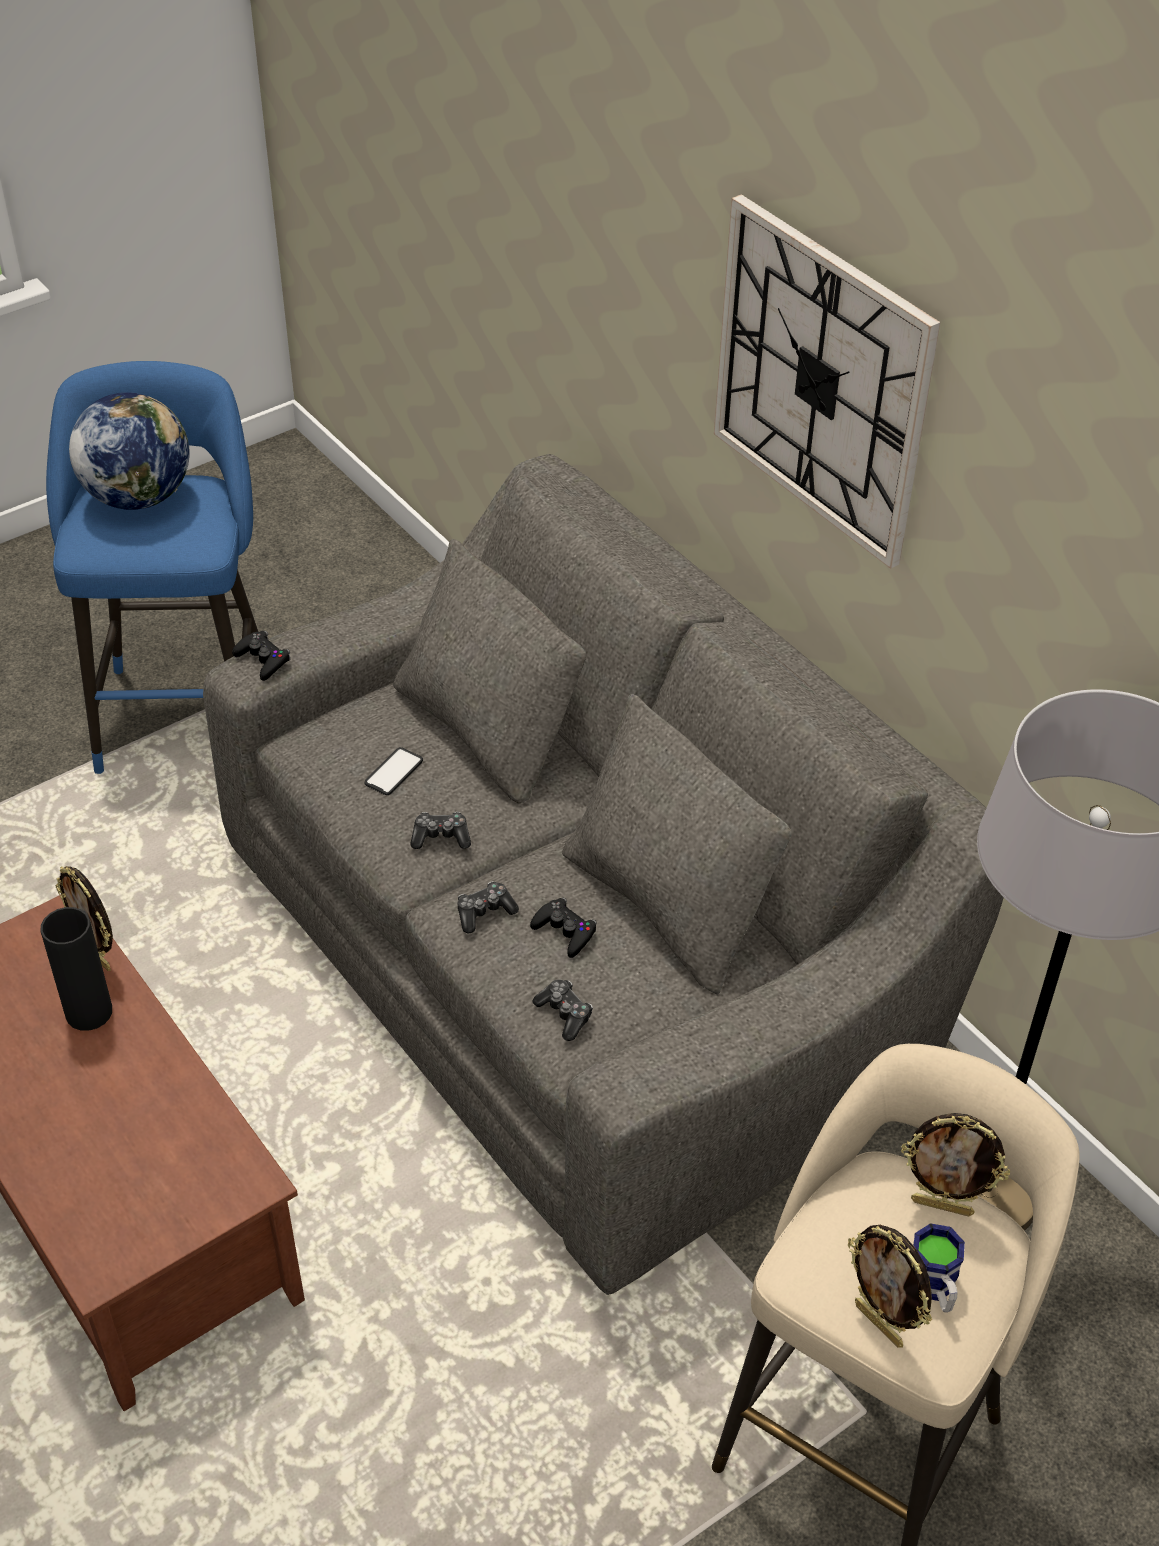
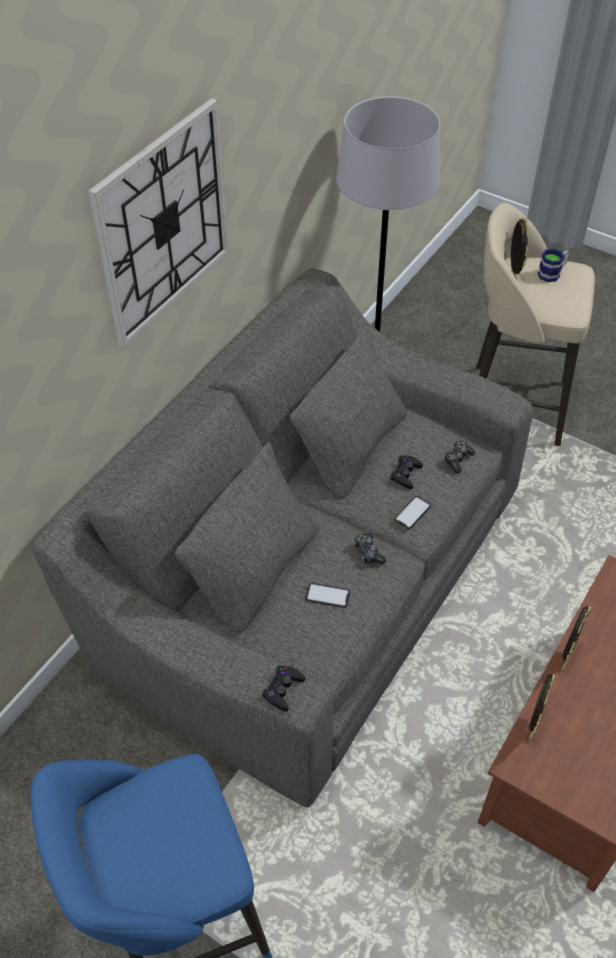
camera: 110 degrees left, 5 degrees up
black vase [41,907,112,1031] -> none
globe [69,392,190,510] -> none
game controller [458,881,519,934] -> phone [394,496,431,529]
picture frame [848,1225,932,1348] -> picture frame moved to [562,606,591,671]

